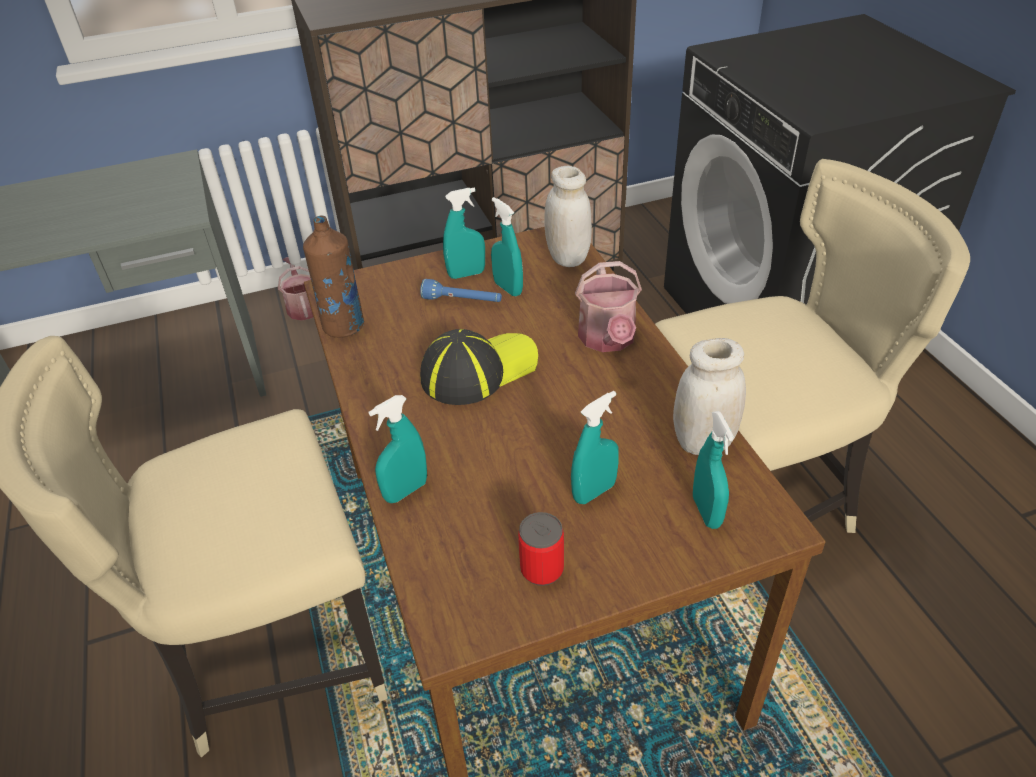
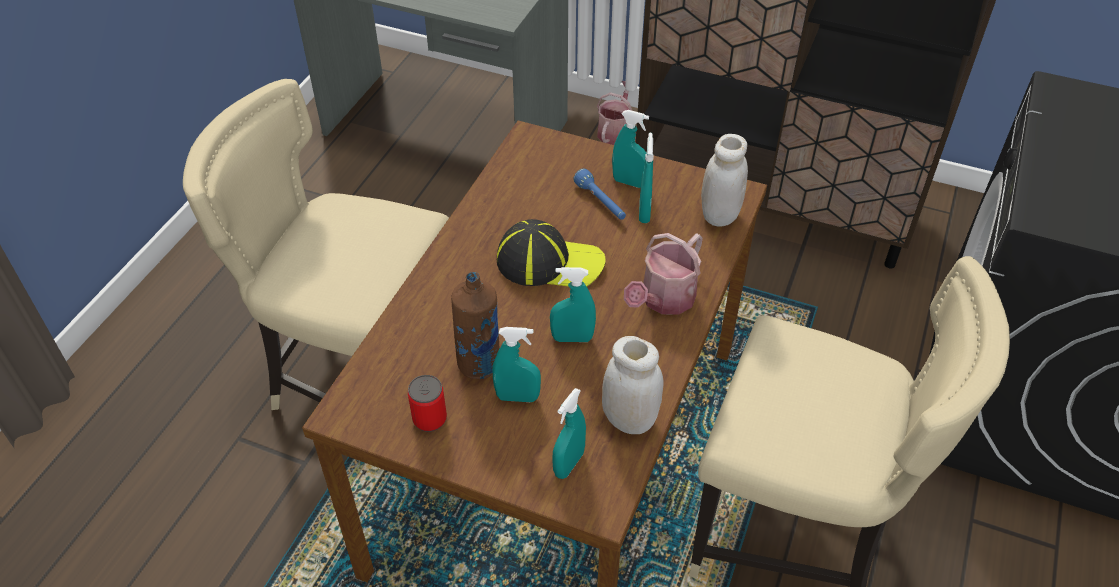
camera: 40 degrees right, 5 degrees up
brown bottle [303,215,364,338] -> brown bottle moved to [451,272,500,379]
turquoise spray bottle [369,395,427,503] -> turquoise spray bottle moved to [550,267,596,342]

